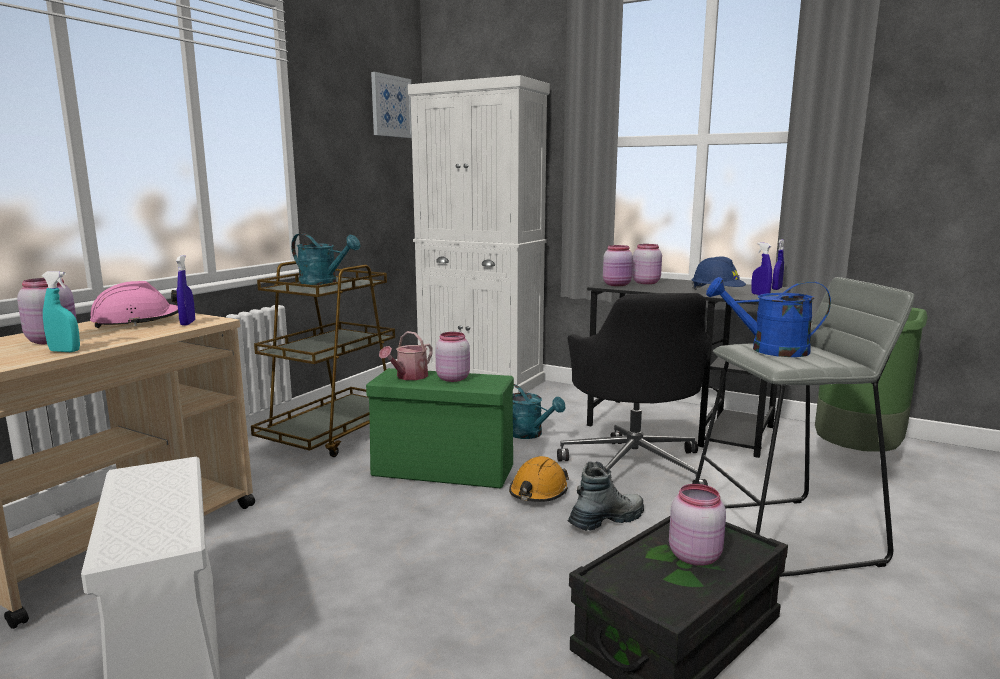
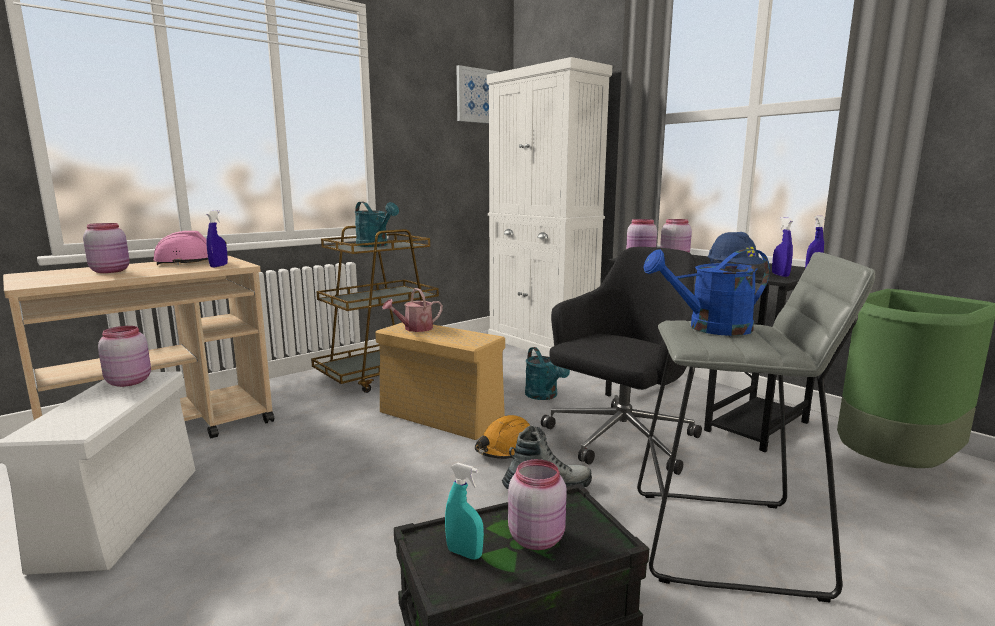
camera: 20 degrees right, 0 degrees up
turquoise spray bottle [42,271,80,352] -> turquoise spray bottle moved to [445,463,484,559]
green storage box [366,368,514,488] -> beige storage box [375,322,505,440]
pink jar [435,332,470,382] -> pink jar moved to [98,326,151,387]
black office chair [557,293,710,486] -> black office chair turned 150 degrees counterclockwise [541,247,702,475]
blue watering can [706,277,831,357] -> blue watering can turned 45 degrees counterclockwise [643,249,770,336]

